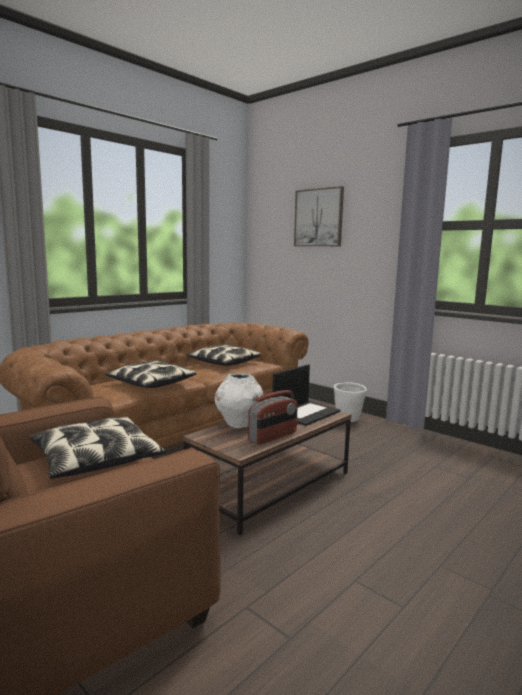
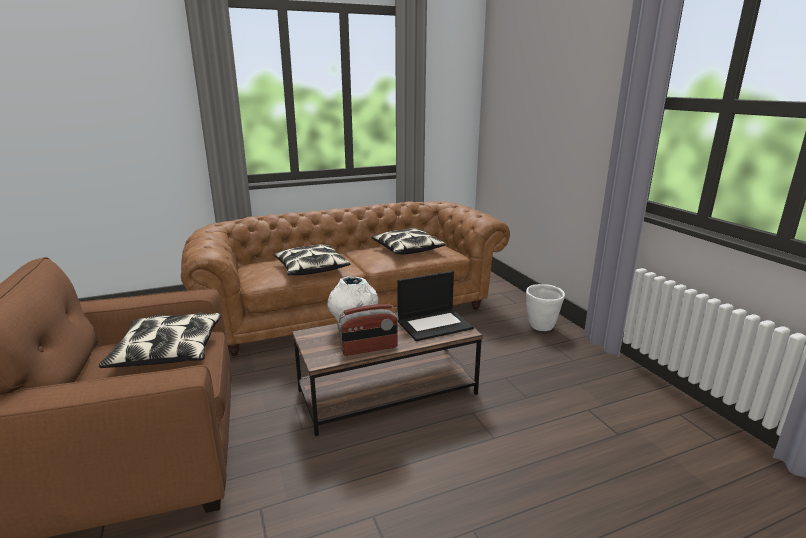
camera: 25 degrees right, 10 degrees up
picture [294,186,344,246] -> none

